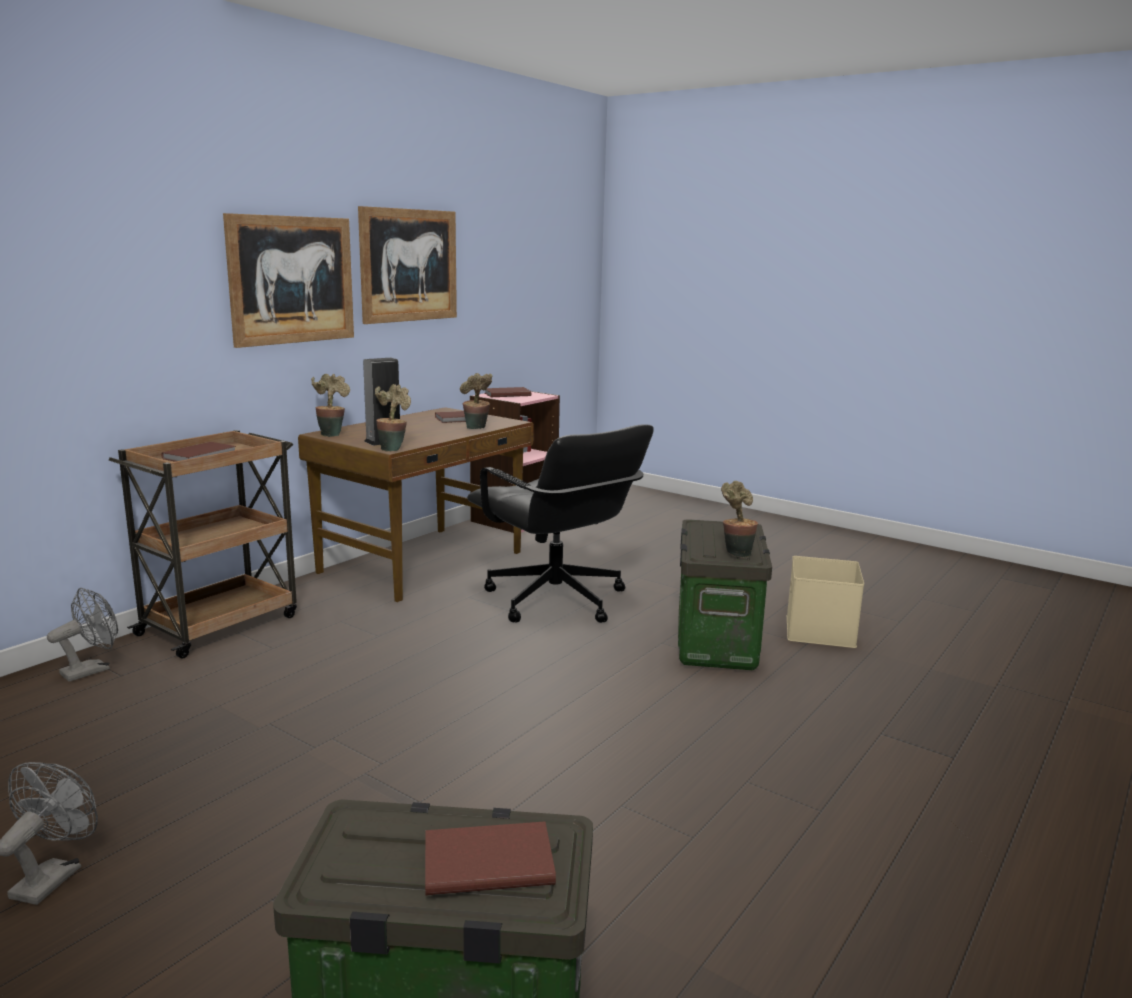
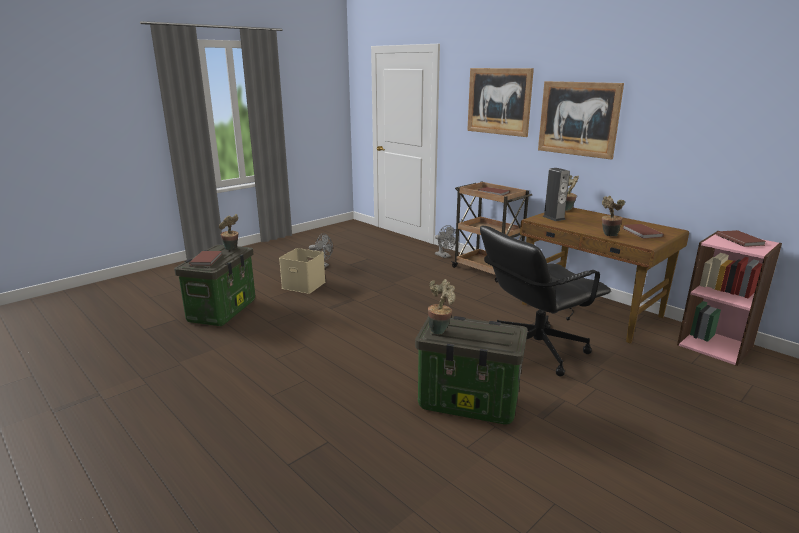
camera: 100 degrees right, 5 degrees up
picture [358,206,457,324] -> picture moved to [467,68,534,137]
potted plant [375,384,411,451] -> potted plant moved to [219,214,238,250]
beige storage box [787,556,864,648] -> beige storage box moved to [279,248,325,294]

